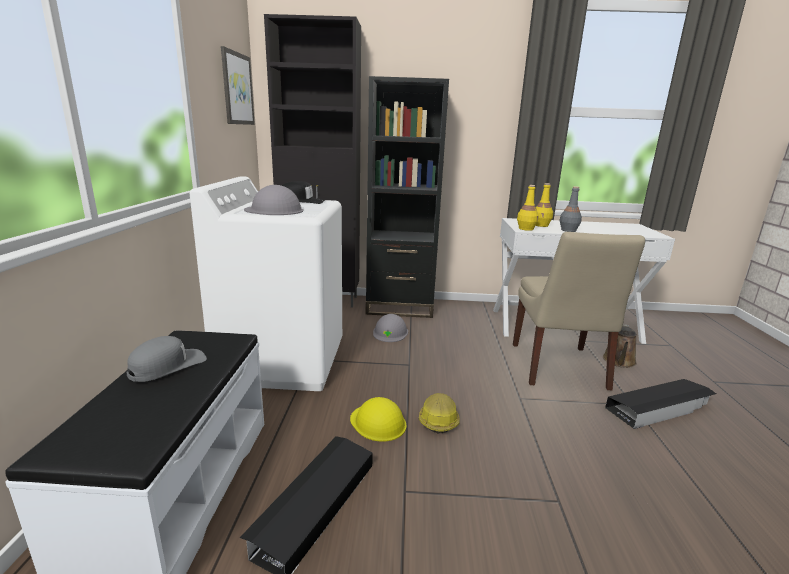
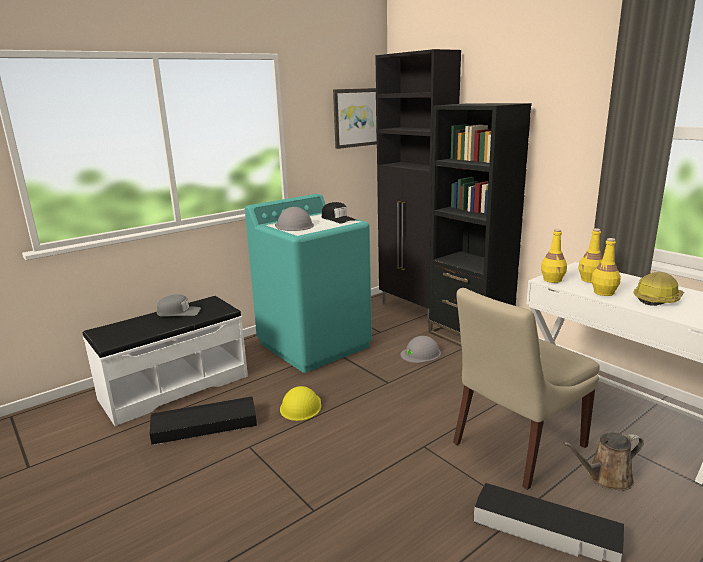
camera: 50 degrees right, 0 degrees up
white washing machine [190,176,342,391] -> turquoise washing machine [245,194,372,373]
hard hat [419,393,460,434] -> hard hat moved to [634,272,684,306]
grey bottle [559,186,582,232] -> yellow bottle [591,238,621,296]

